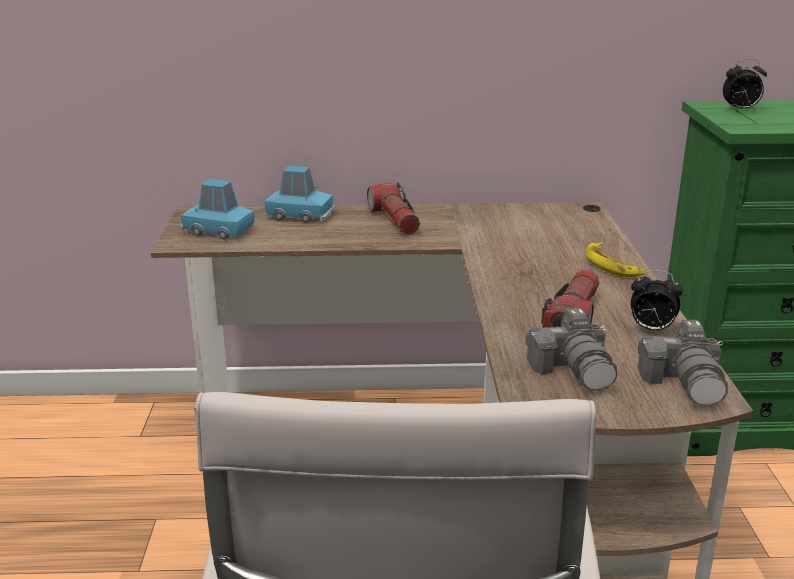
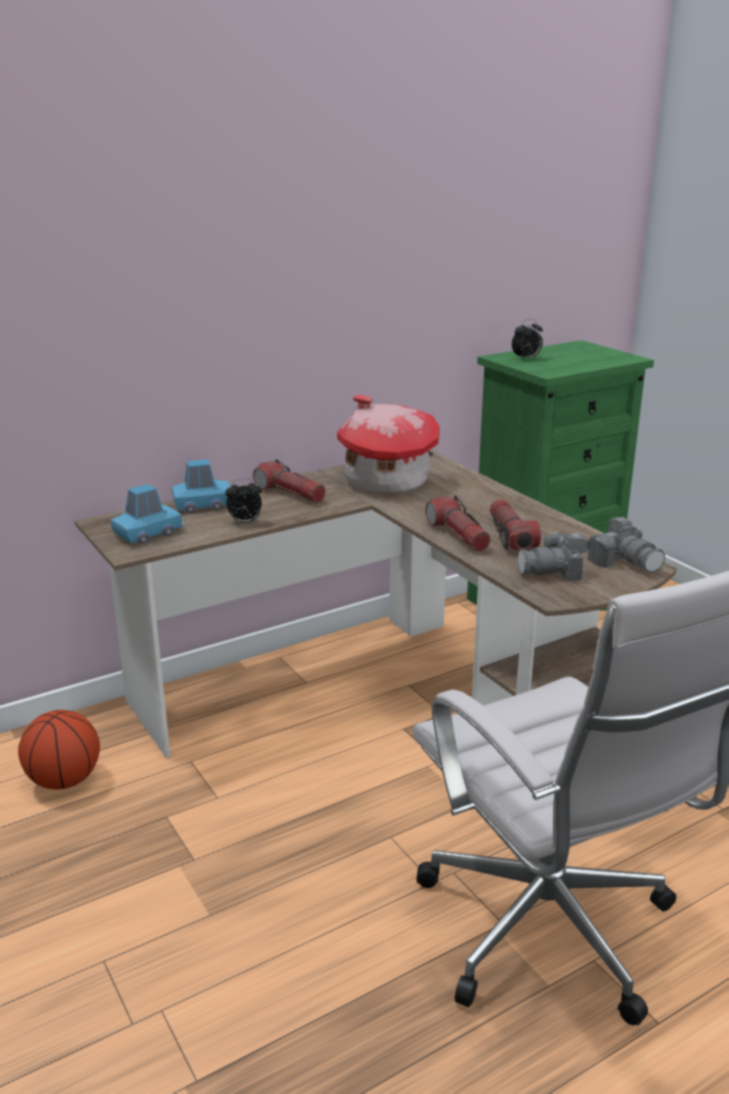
camera: 30 degrees left, 0 degrees up
blue toy car [180,179,255,240] -> blue toy car turned 150 degrees clockwise [111,484,185,544]
camera [526,308,617,391] -> camera turned 120 degrees clockwise [518,532,587,581]
banana [585,242,645,277] -> none
alarm clock [631,270,683,333] -> alarm clock moved to [225,478,262,524]
none -> basketball [18,710,100,790]
none -> toy house [337,395,440,493]
none -> flashlight [425,495,491,552]

